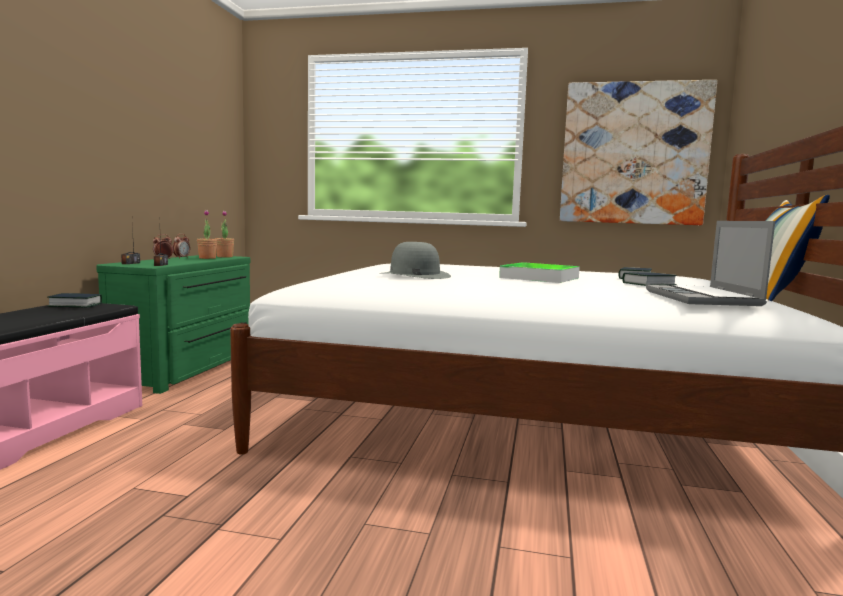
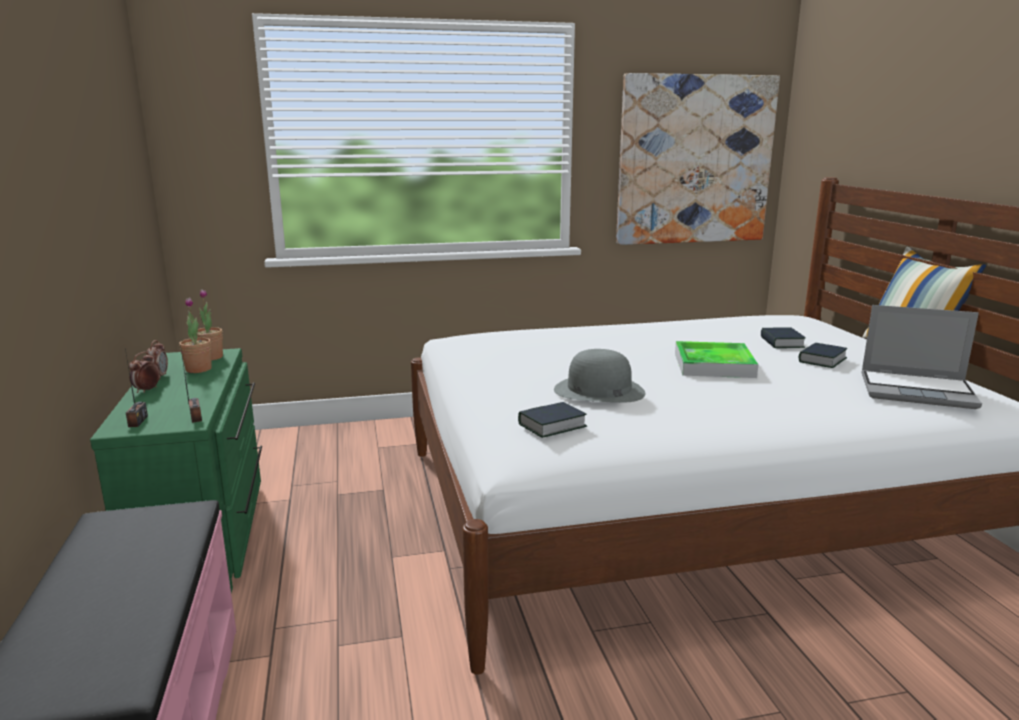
camera: 25 degrees left, 10 degrees up
book [48,293,102,307] -> book moved to [518,402,587,438]
laptop [646,221,775,306] -> laptop turned 45 degrees counterclockwise [861,305,982,409]

